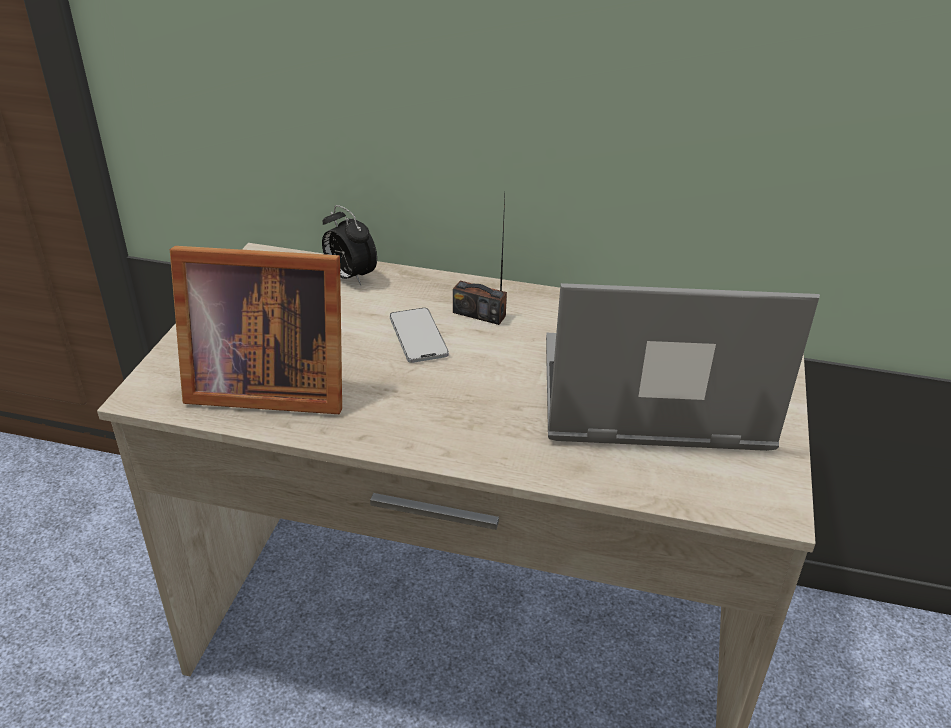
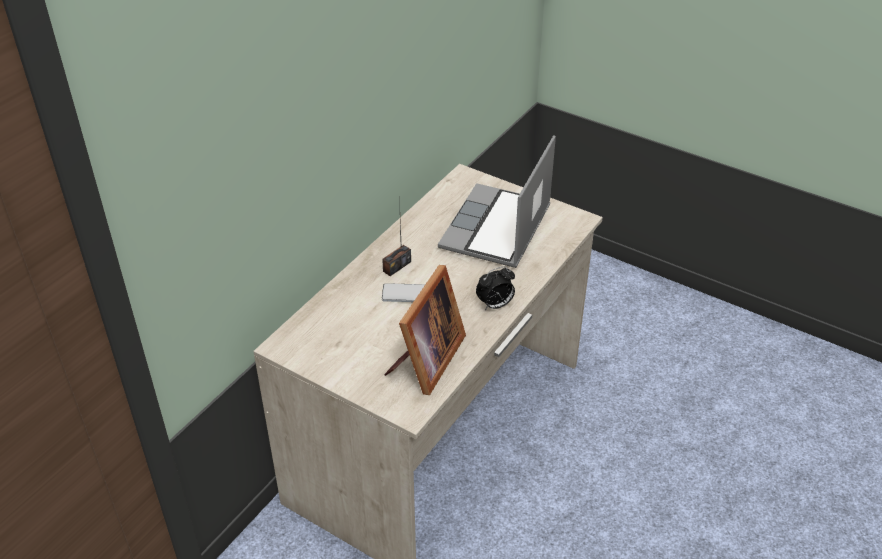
camera: 70 degrees left, 5 degrees up
alarm clock [322,205,377,286] -> alarm clock moved to [476,266,515,310]

